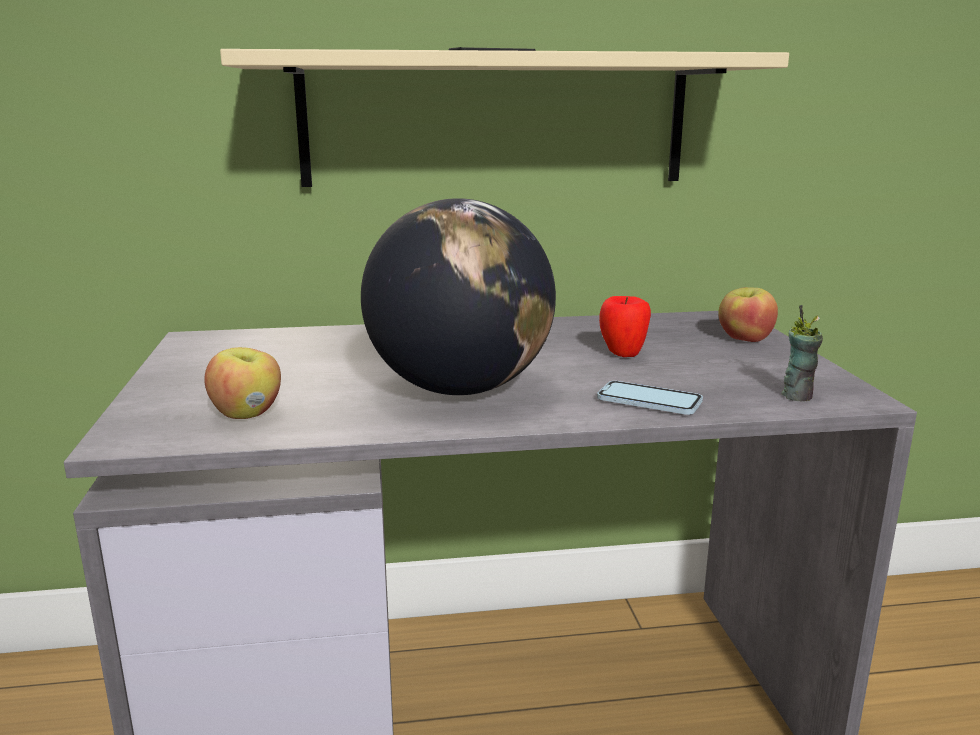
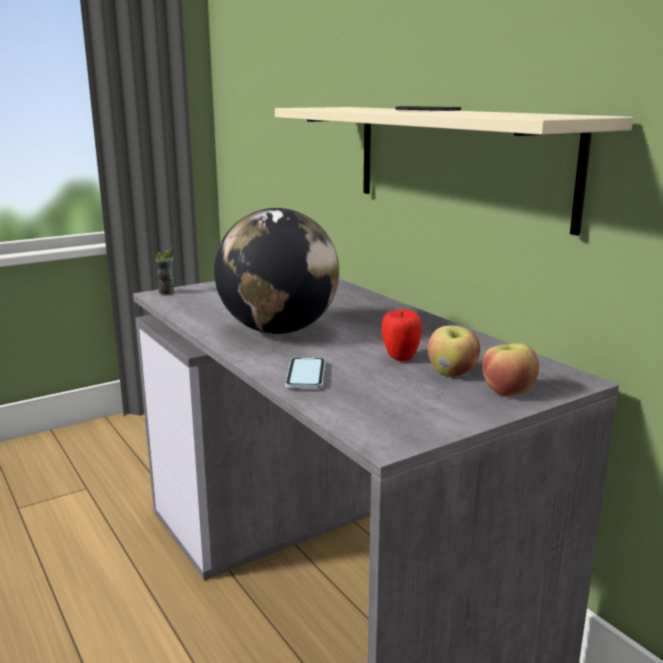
camera: 65 degrees right, 0 degrees up
apple [205,347,281,419] -> apple moved to [428,326,480,377]
cup [781,305,823,401] -> cup moved to [156,244,175,294]

